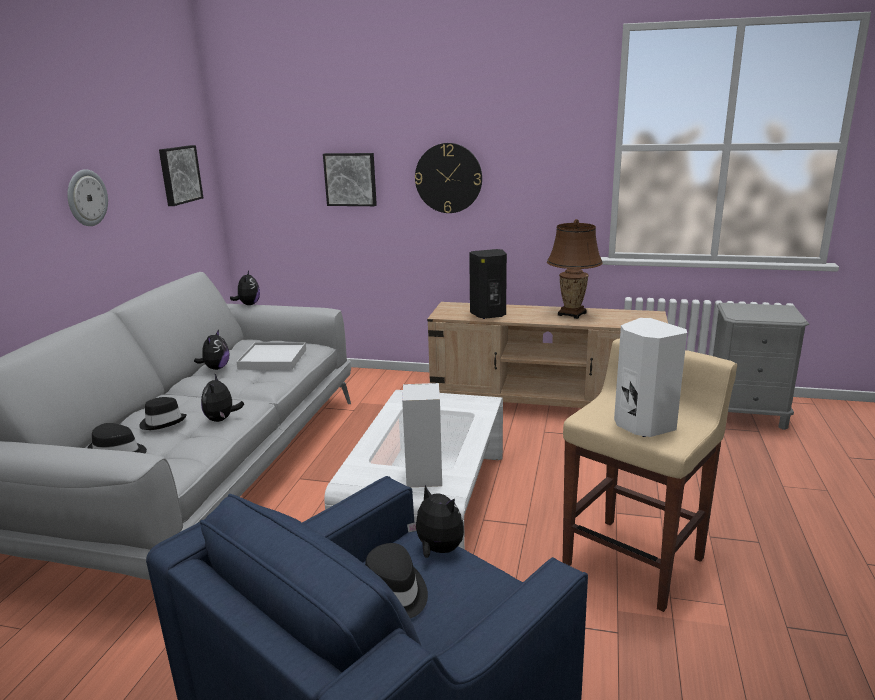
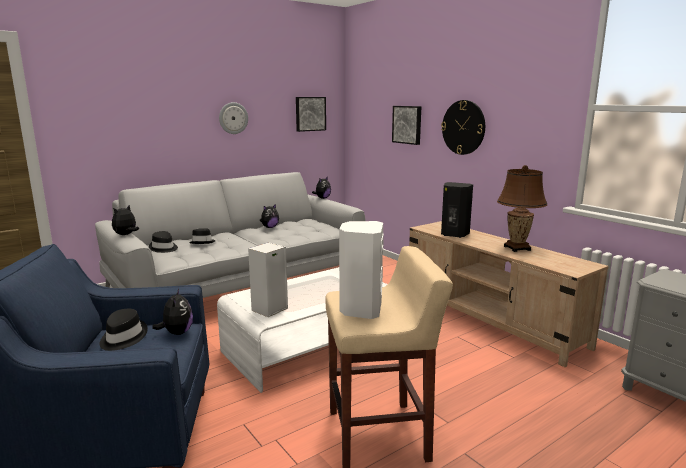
camera: 40 degrees right, 5 degrees down
plush toy [201,374,244,422] -> plush toy moved to [112,205,139,235]
white tray [236,342,306,370] -> none

